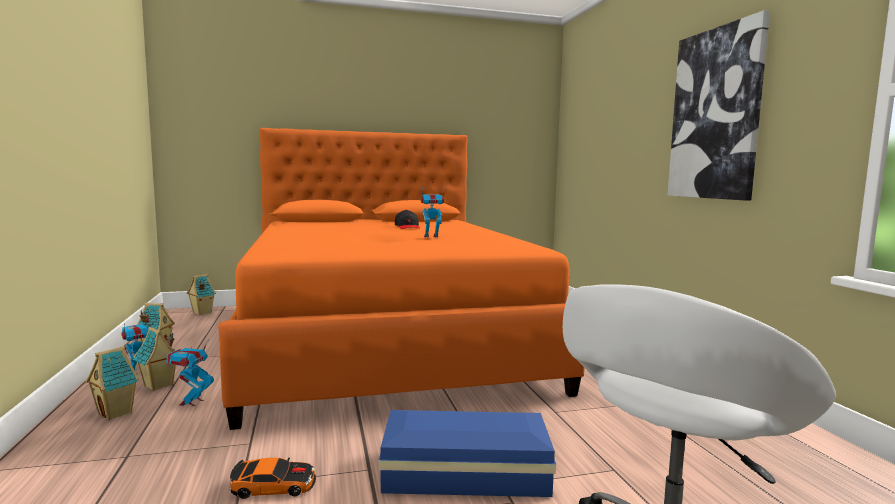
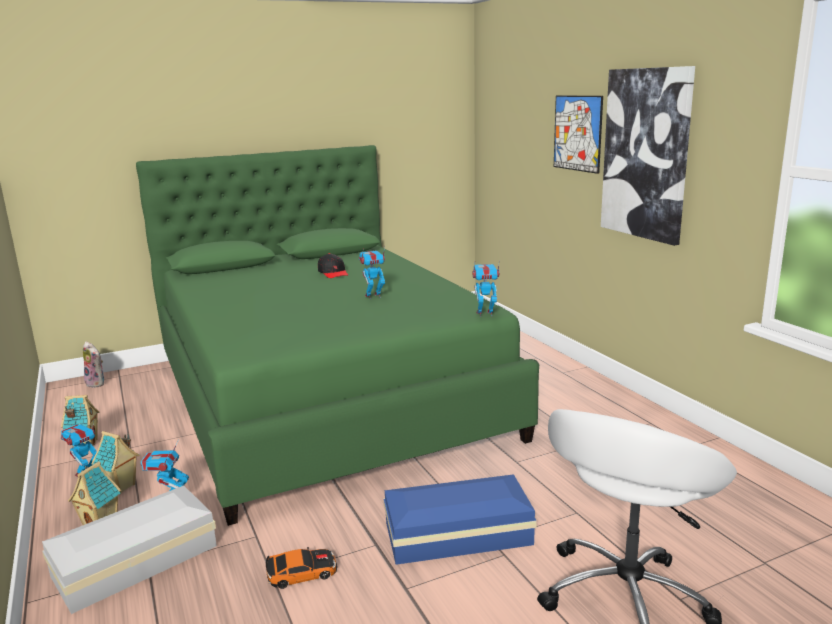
camera: 10 degrees left, 10 degrees up
toy house [187,274,216,315] -> plush toy [83,341,104,388]
orange bed [218,128,585,430] -> green bed [136,145,539,526]
none -> white storage box [42,485,217,614]
none -> toy robot [472,260,500,317]
none -> picture [554,96,603,174]

